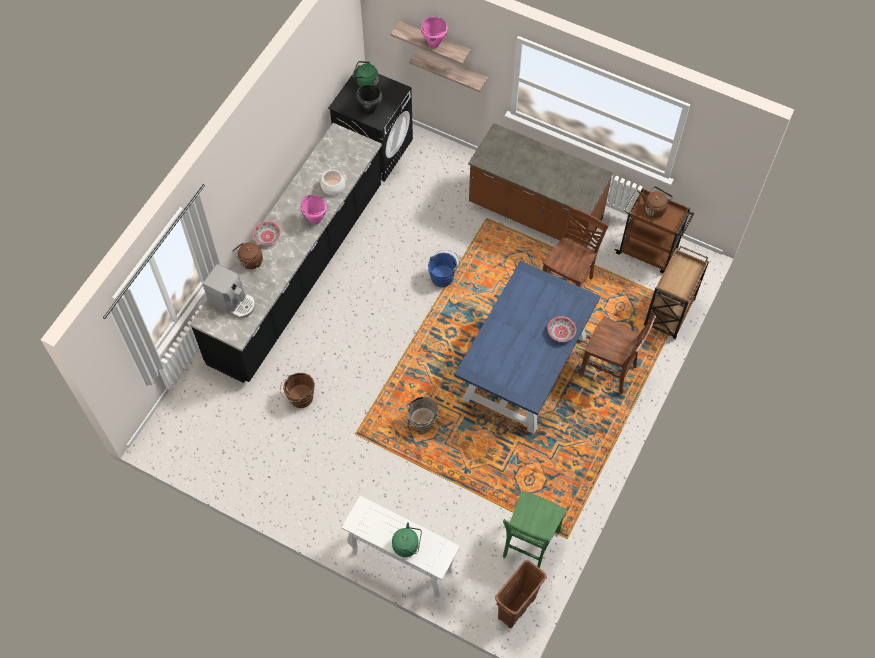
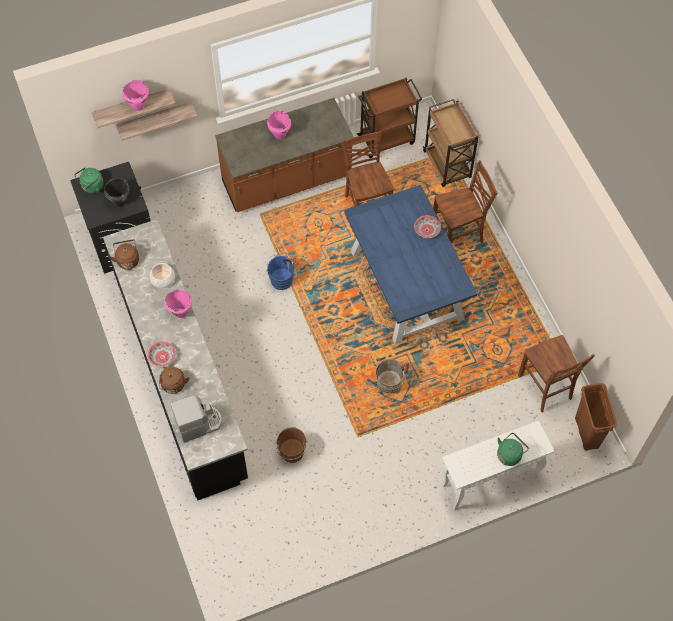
camera: 50 degrees left, 0 degrees up
green chair [503,491,566,568] -> brown chair [518,335,595,412]
brown kettle [642,186,673,218] -> brown kettle moved to [109,239,139,270]
none -> pink cooking pot [267,111,291,140]

